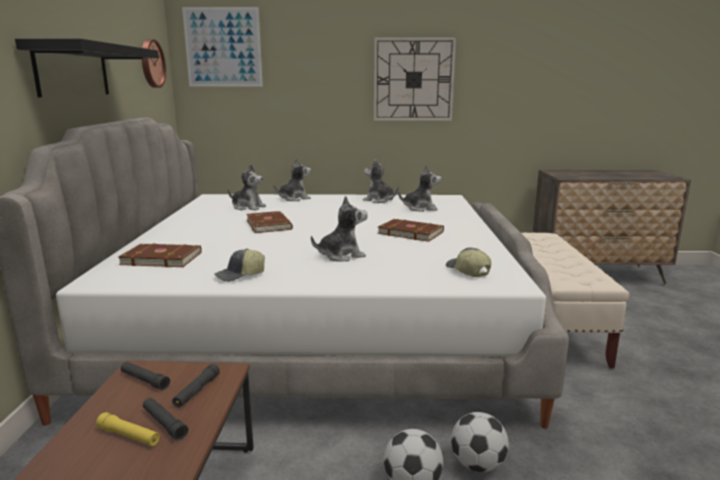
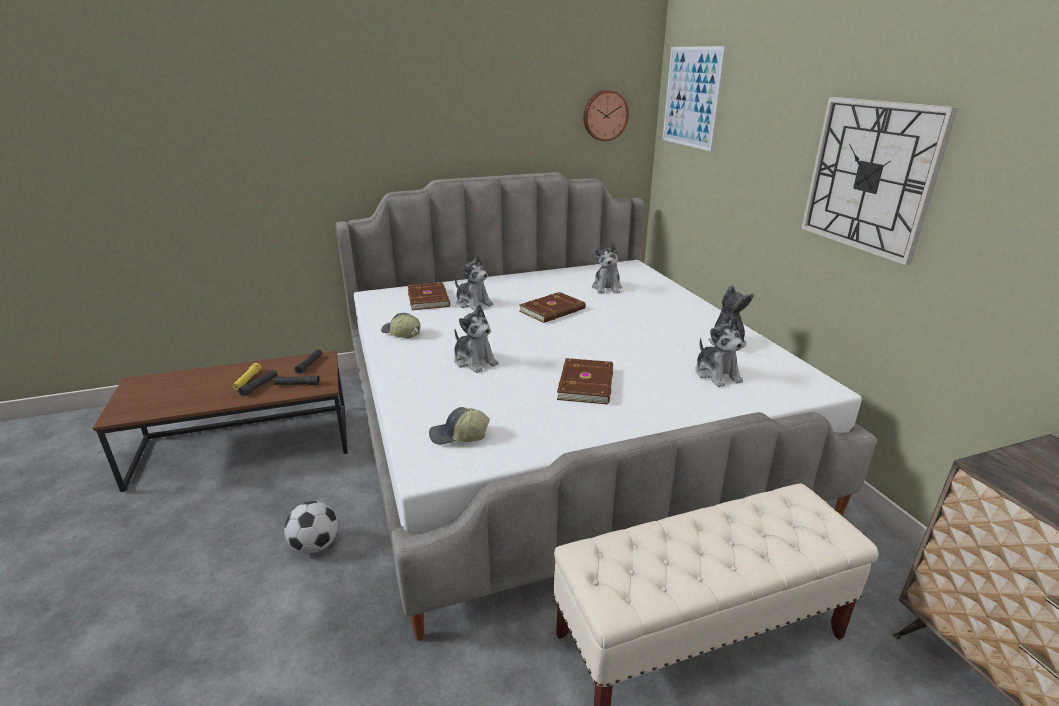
camera: 70 degrees right, 10 degrees up
black shelf [15,39,159,97] -> none
plush toy [274,158,311,201] -> plush toy moved to [455,256,493,310]
cap [446,248,491,277] -> cap turned 135 degrees counterclockwise [429,407,490,444]
football [451,412,509,472] -> none

